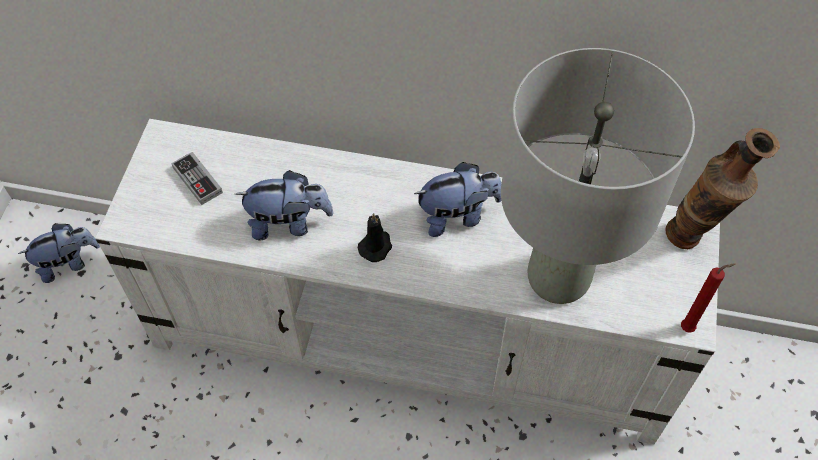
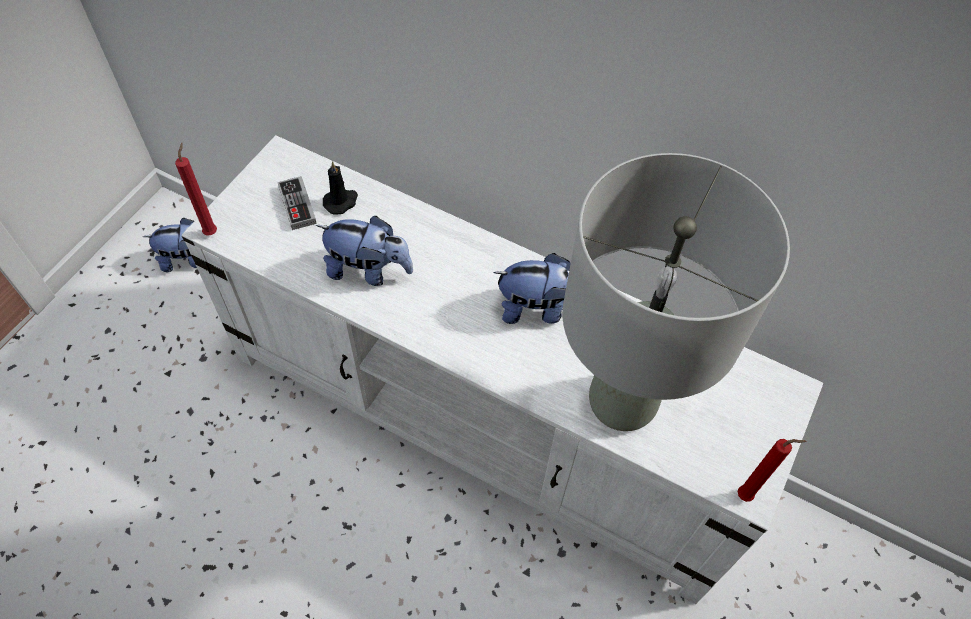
camera: 15 degrees right, 0 degrees up
black candle [358,213,392,262] -> black candle moved to [323,161,358,215]
vase [665,128,780,249] -> none
none -> red candle [175,143,217,235]

